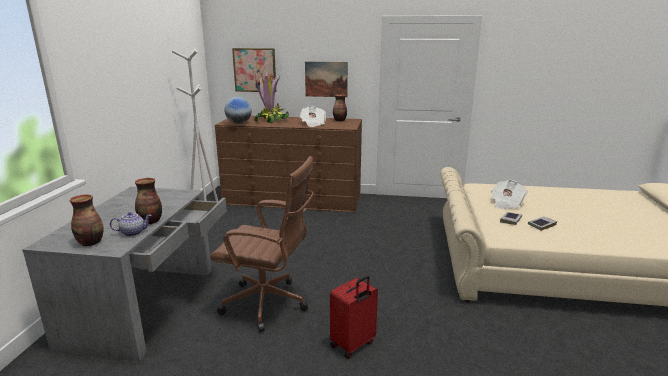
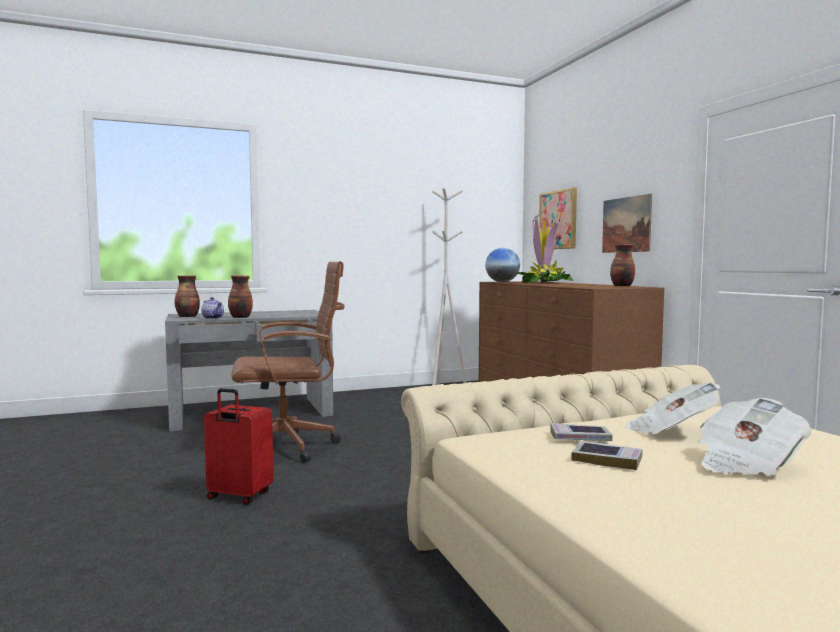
camera: 60 degrees right, 15 degrees down
brown office chair [210,156,313,332] -> brown office chair turned 90 degrees counterclockwise [231,261,345,463]
newspaper [300,106,326,127] -> newspaper moved to [698,398,812,476]

